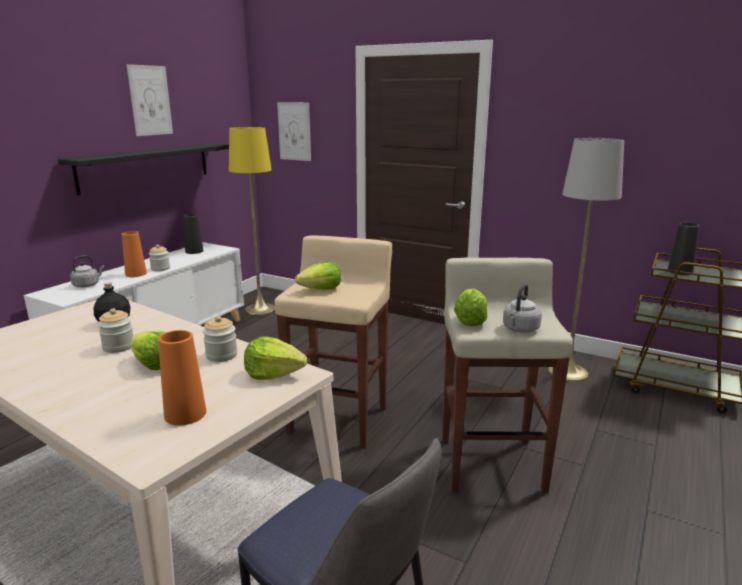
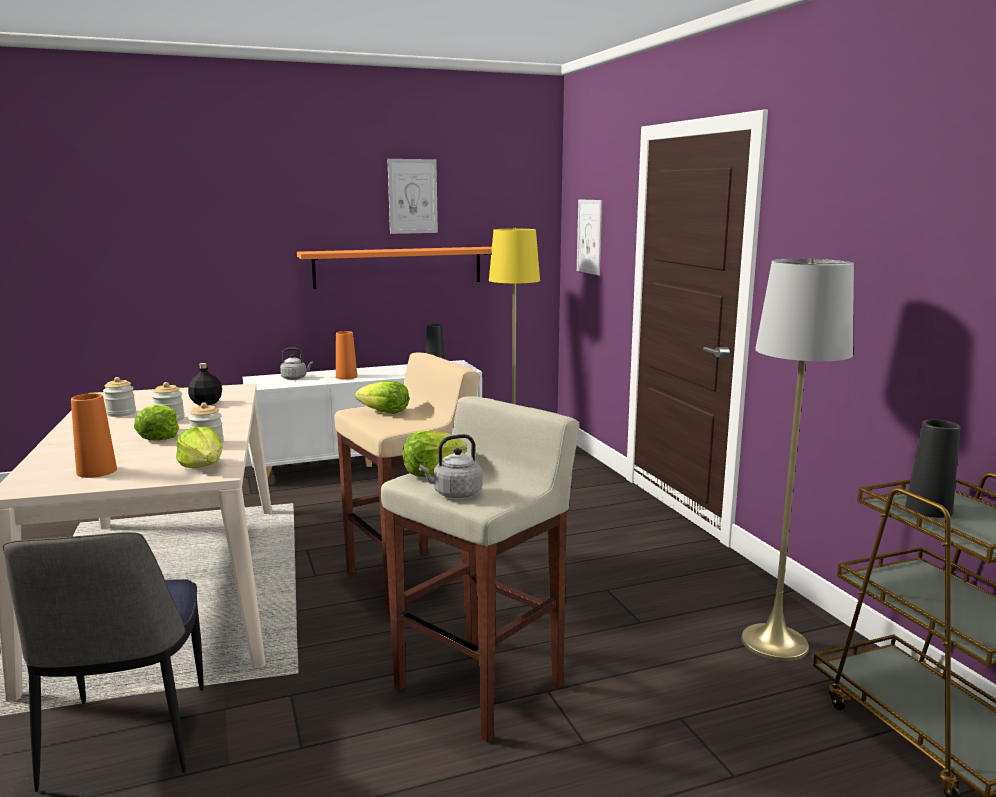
camera: 40 degrees right, 5 degrees down
black shelf [57,144,229,195] -> orange shelf [297,247,492,289]
jar [149,245,170,271] -> jar moved to [103,377,136,417]

